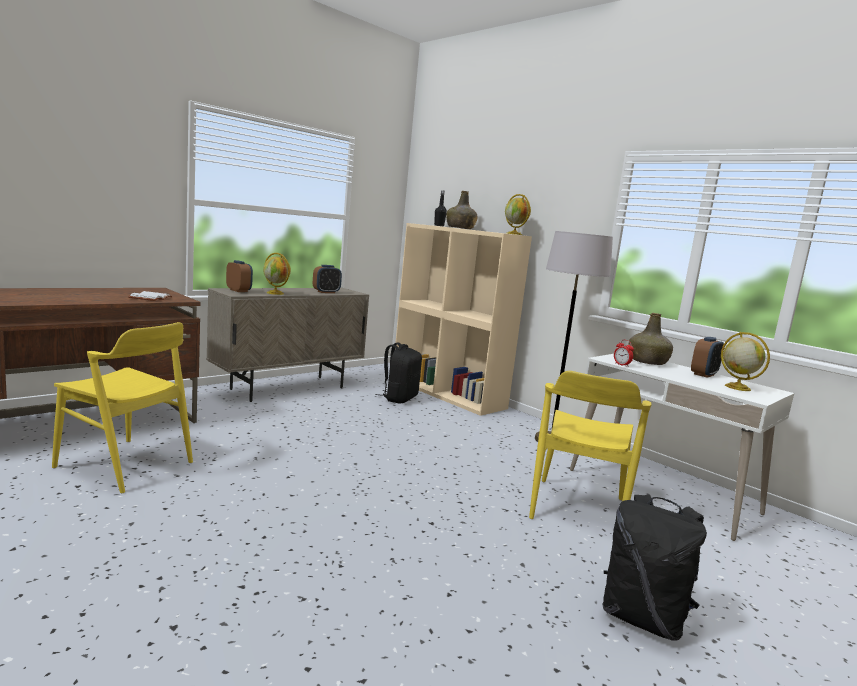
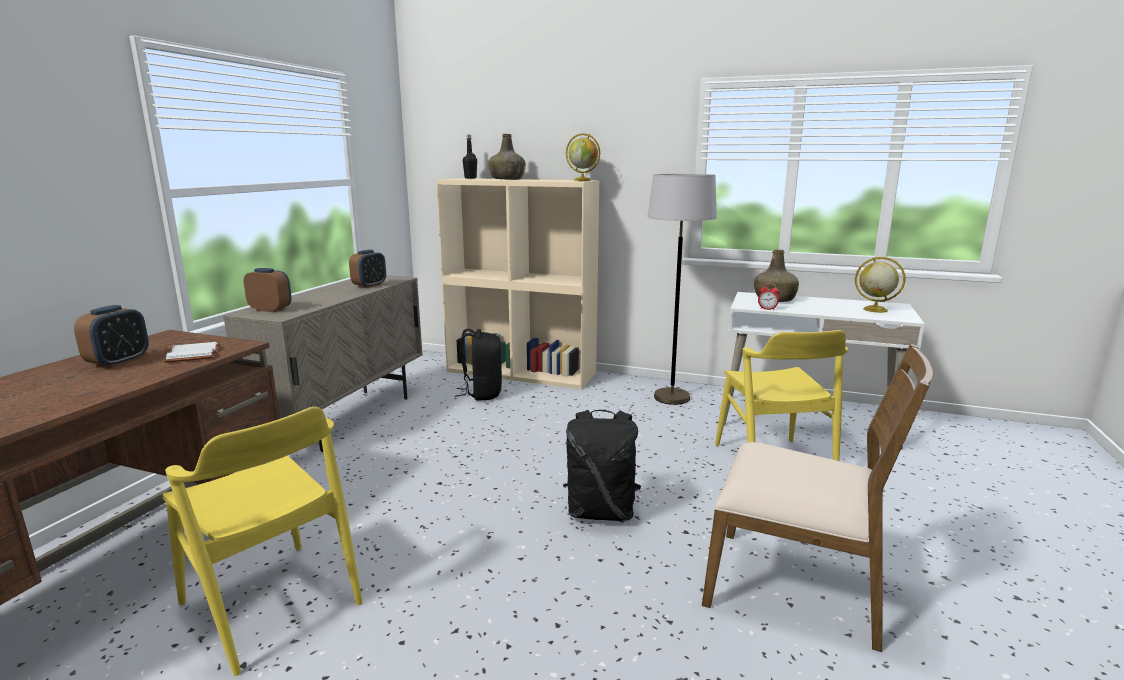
camera: 25 degrees left, 5 degrees up
yellow chair [52,322,193,493] -> yellow chair turned 45 degrees clockwise [163,407,363,676]
globe [263,253,291,295] -> none
black backpack [603,495,707,641] -> black backpack moved to [563,410,641,521]
alarm clock [691,337,724,378] -> alarm clock moved to [74,305,149,368]
none -> brown chair [702,343,933,652]

